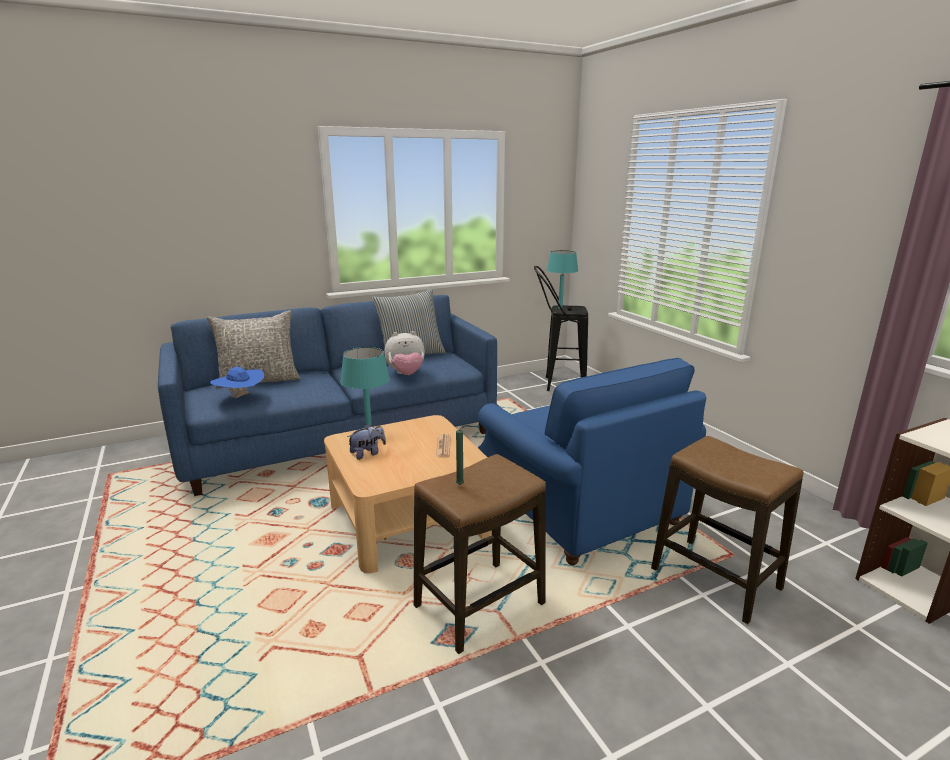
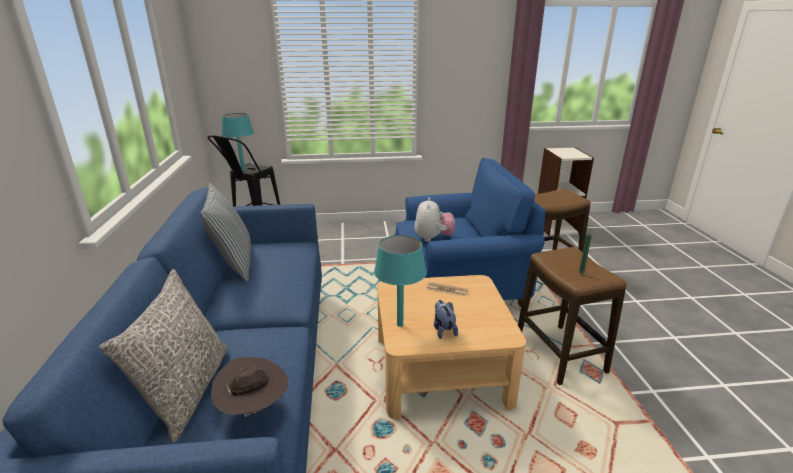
camera: 70 degrees left, 5 degrees up
blue hat [210,367,264,398] -> brown hat [211,357,288,417]
plush toy [384,331,425,375] -> plush toy moved to [414,197,455,242]

